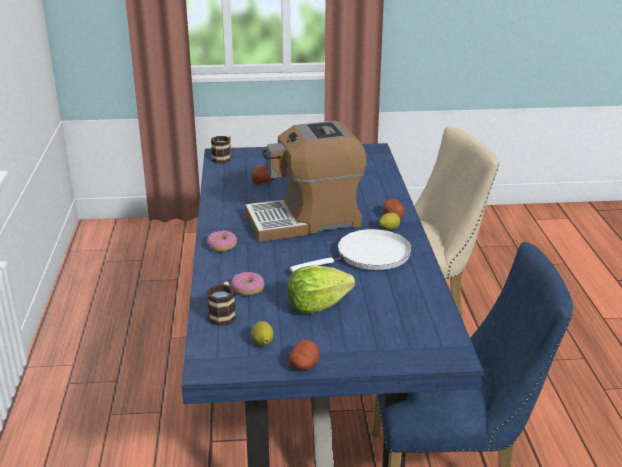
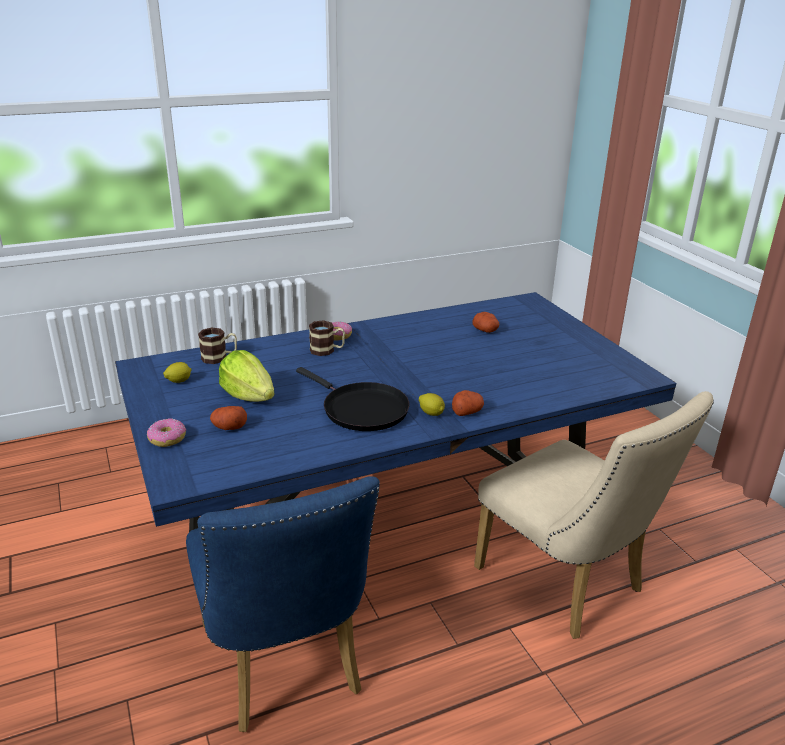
camera: 70 degrees right, 0 degrees up
mug [211,136,231,163] -> mug moved to [309,320,345,356]
donut [231,272,265,296] -> donut moved to [147,418,186,447]
coffee machine [245,121,367,242] -> none
potato [289,339,319,370] -> potato moved to [210,406,247,430]
white frying pan [290,229,412,272] -> black frying pan [296,367,410,431]

